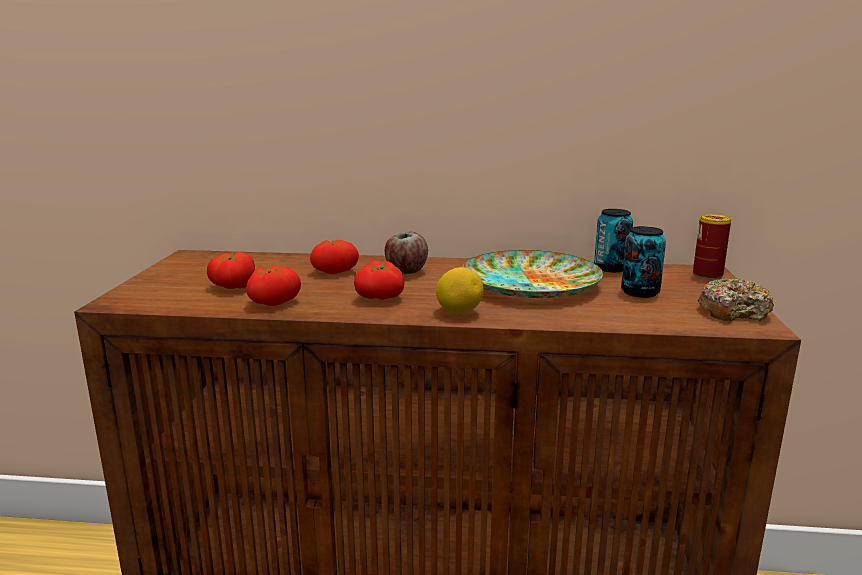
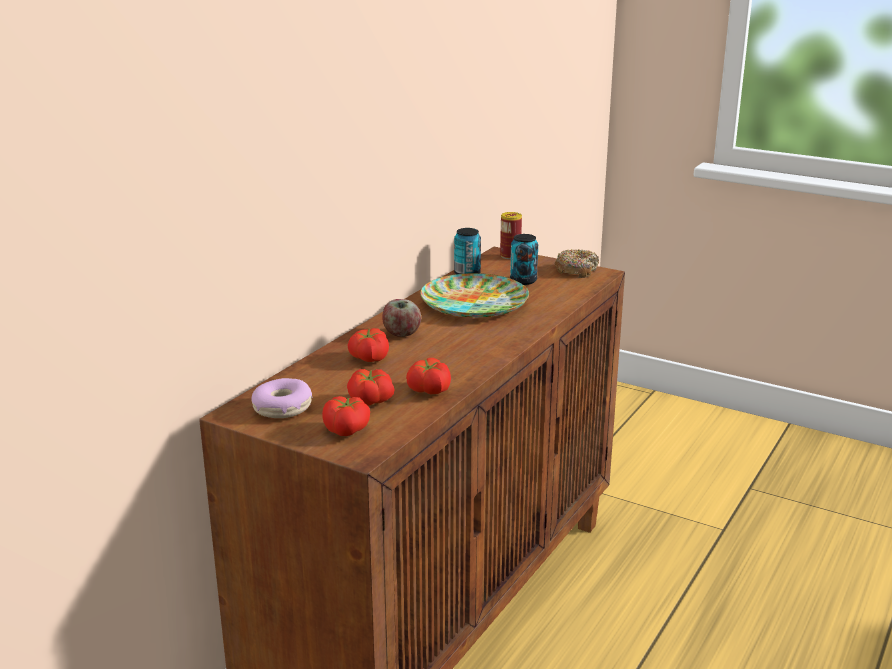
camera: 65 degrees left, 5 degrees up
tomato [354,261,404,300] -> tomato moved to [322,396,370,436]
lemon [436,267,484,313] -> none
none -> donut [252,378,313,418]

